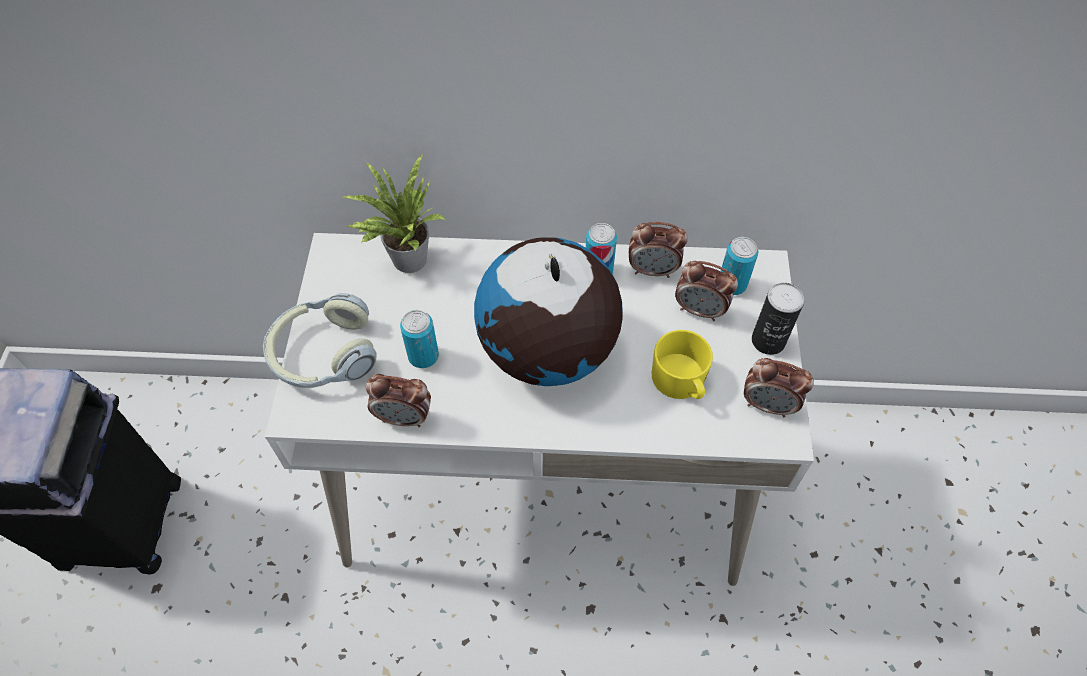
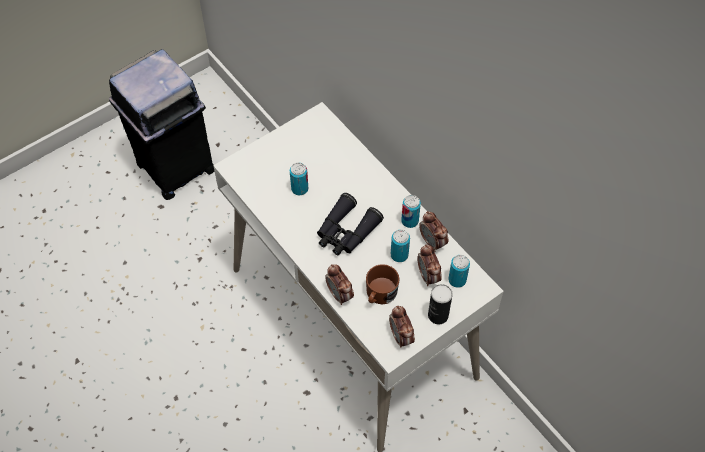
camera: 50 degrees right, 0 degrees up
headphones [263,293,377,388] -> none
potted plant [342,152,446,273] -> none
alarm clock [366,374,431,427] -> alarm clock moved to [325,264,354,305]
globe [474,237,623,386] -> black binoculars [317,193,384,255]
yellow mug [652,330,713,399] -> brown mug [366,264,400,304]
none -> can [391,229,410,262]

